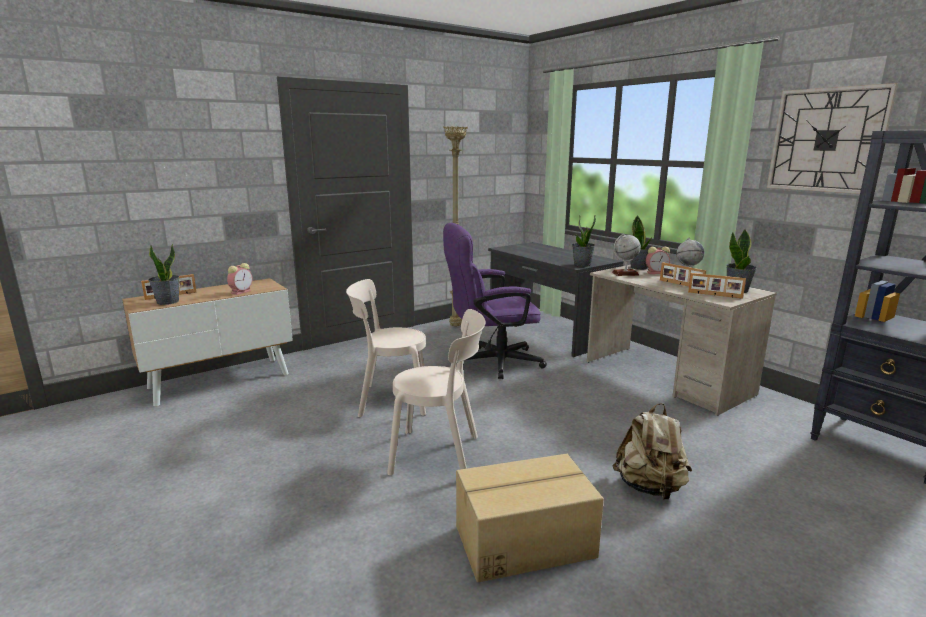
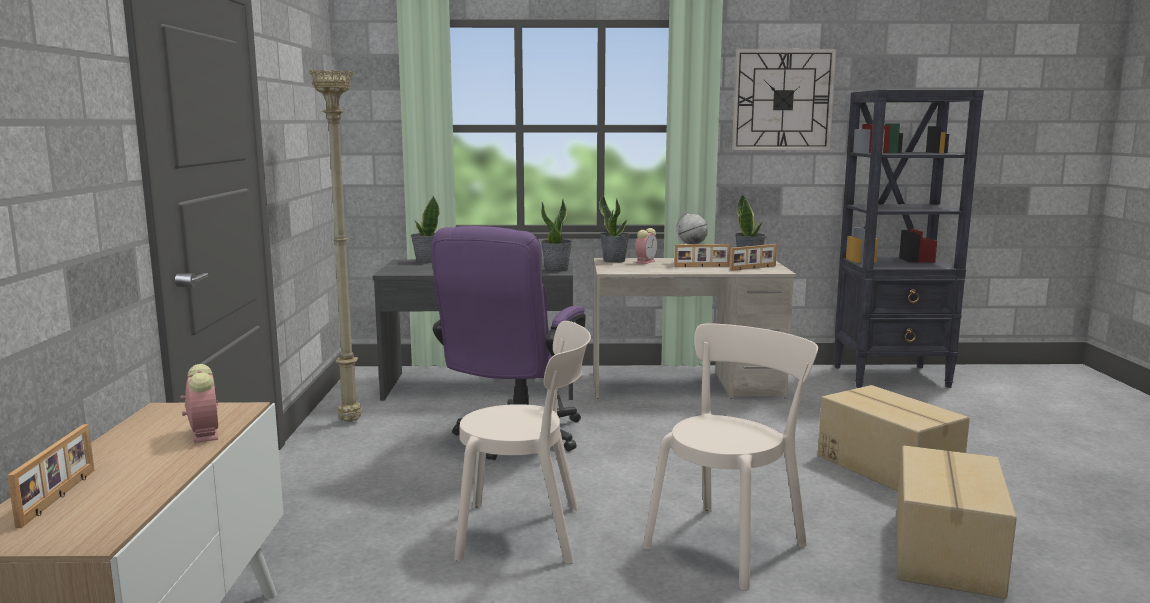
camera: 55 degrees left, 5 degrees down
potted plant [148,244,179,305] -> potted plant moved to [411,196,439,263]
beige chair [346,279,426,417] -> beige chair turned 120 degrees counterclockwise [454,321,591,564]
globe [612,234,641,276] -> none
beige backpack [612,403,692,500] -> cardboard box [818,385,970,491]

